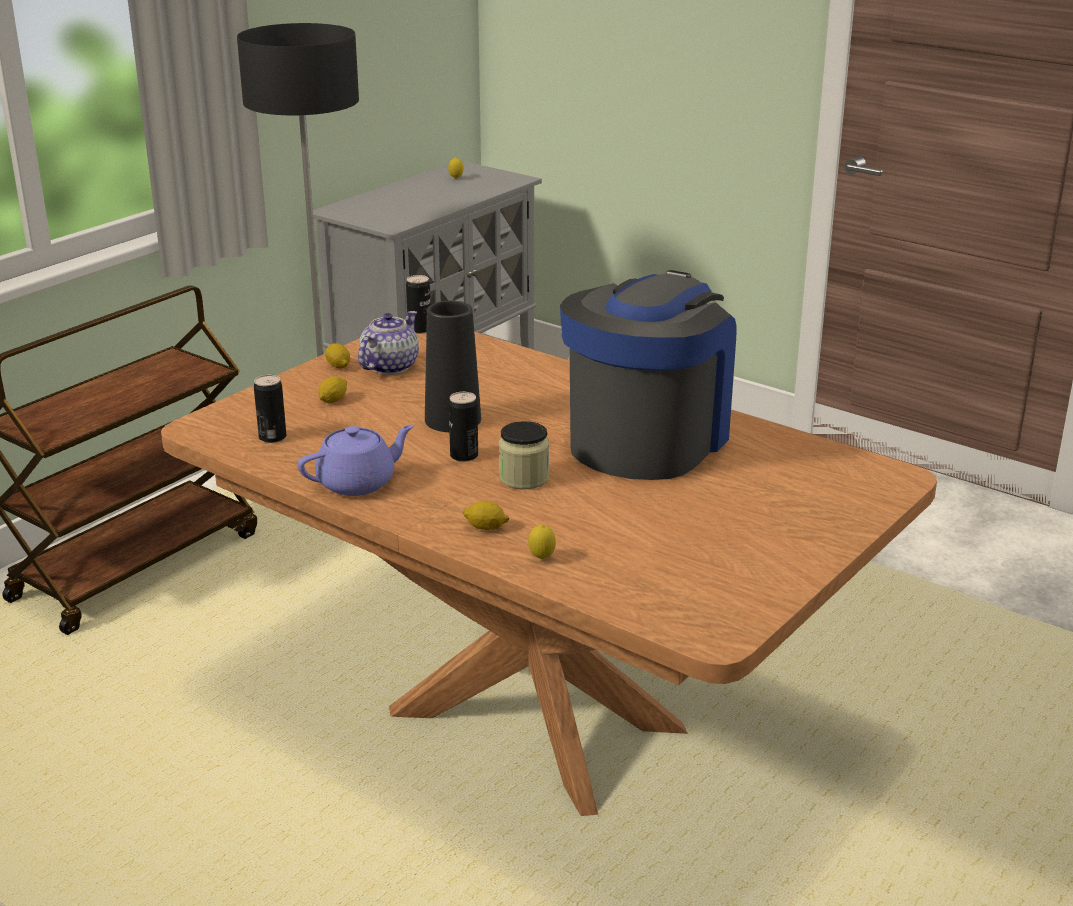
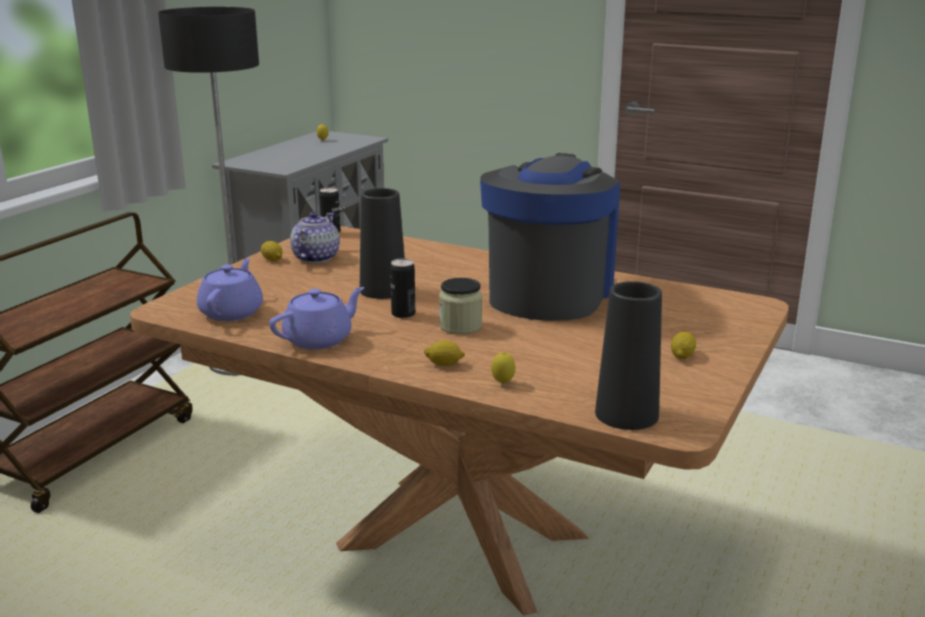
camera: 10 degrees left, 5 degrees down
can [254,375,286,443] -> purple teapot [197,258,263,321]
lemon [318,377,347,403] -> lemon moved to [671,332,696,359]
none -> black vase [595,281,662,430]

